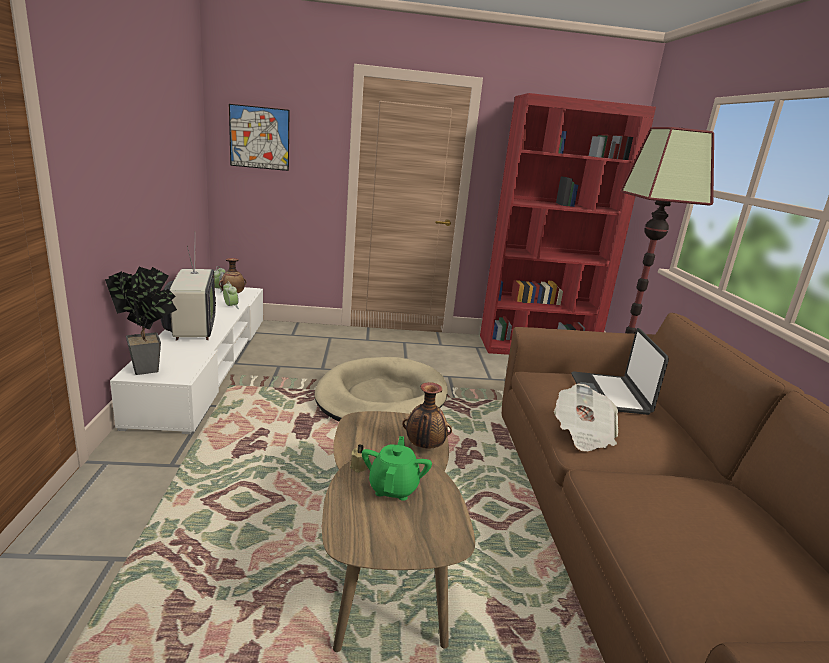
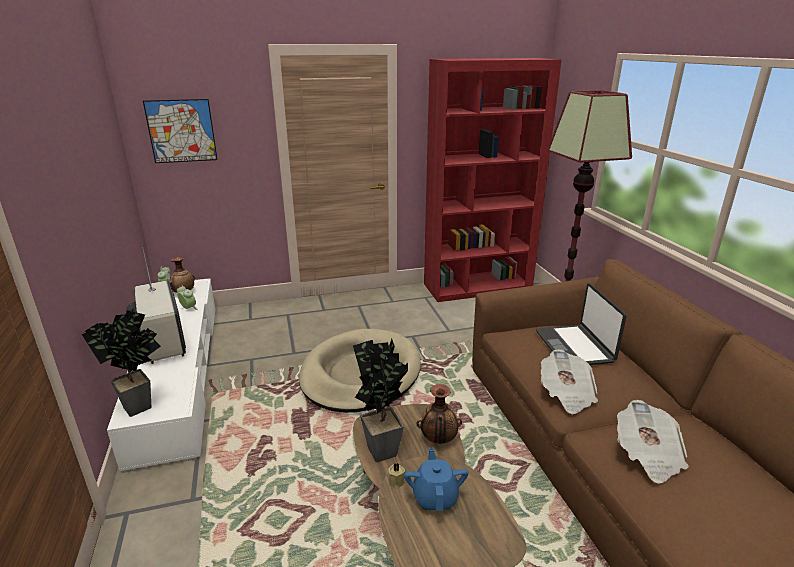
camera: 10 degrees left, 5 degrees up
green teapot [362,436,432,501] -> blue teapot [404,448,468,511]
none -> potted plant [353,339,408,462]
none -> newspaper [617,400,689,484]

